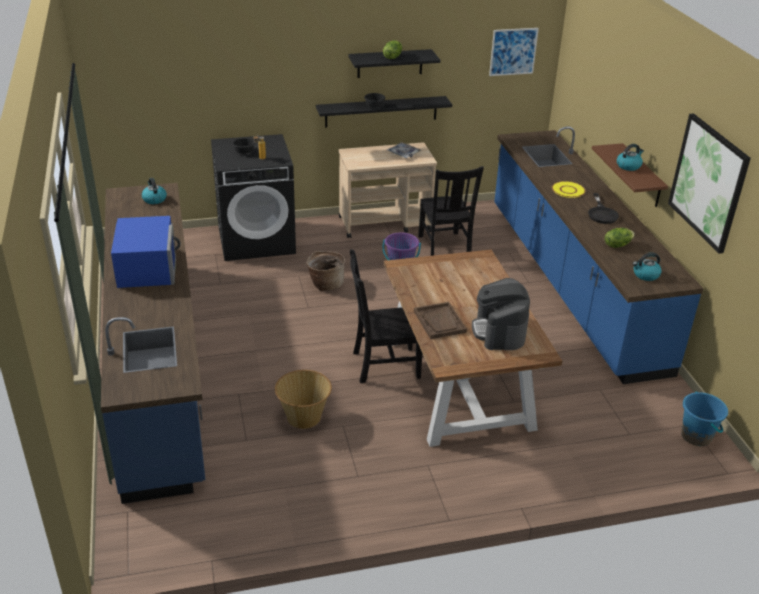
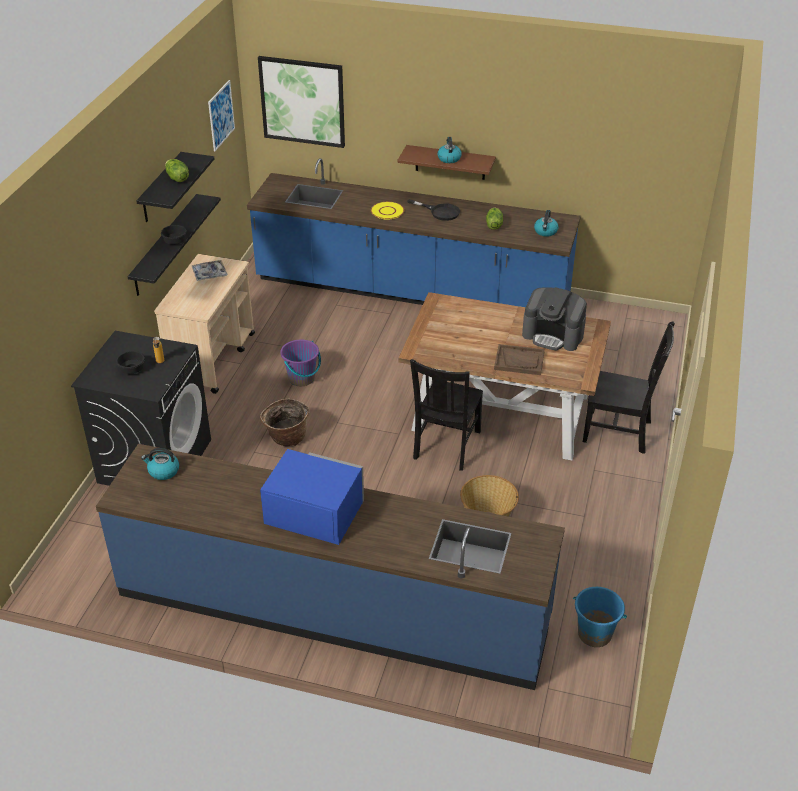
camera: 60 degrees left, 5 degrees up
black chair [418,166,484,256] -> black chair moved to [583,321,675,454]
picture [668,114,751,254] -> picture moved to [258,56,345,148]
blue bucket [681,391,728,446] -> blue bucket moved to [573,587,627,647]

